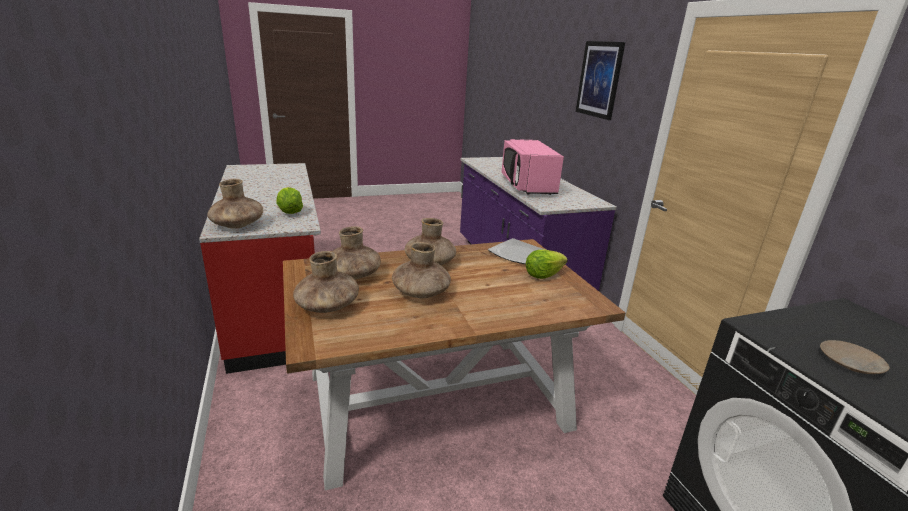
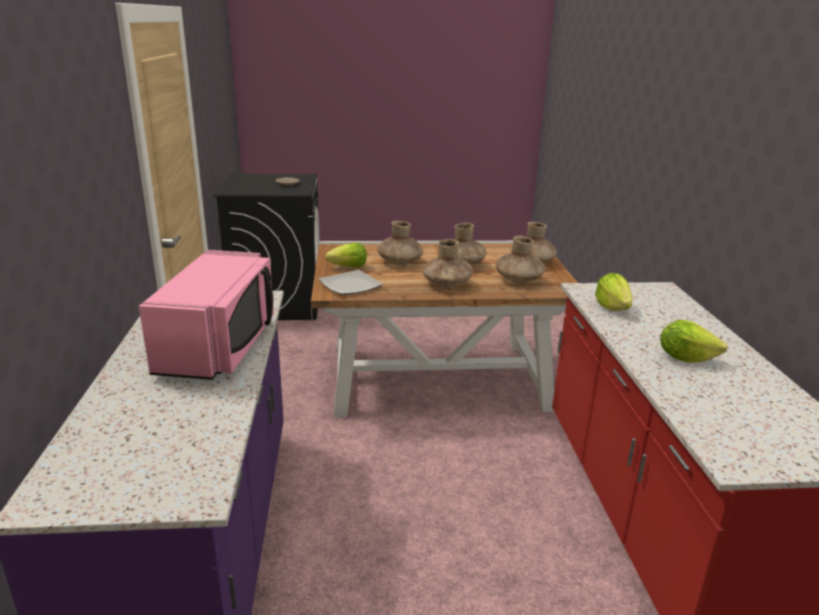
camera: 165 degrees left, 0 degrees up
brown vase [207,179,263,228] -> brown vase moved to [377,221,423,265]
picture [575,41,625,120] -> none
none -> lettuce [660,320,728,363]

